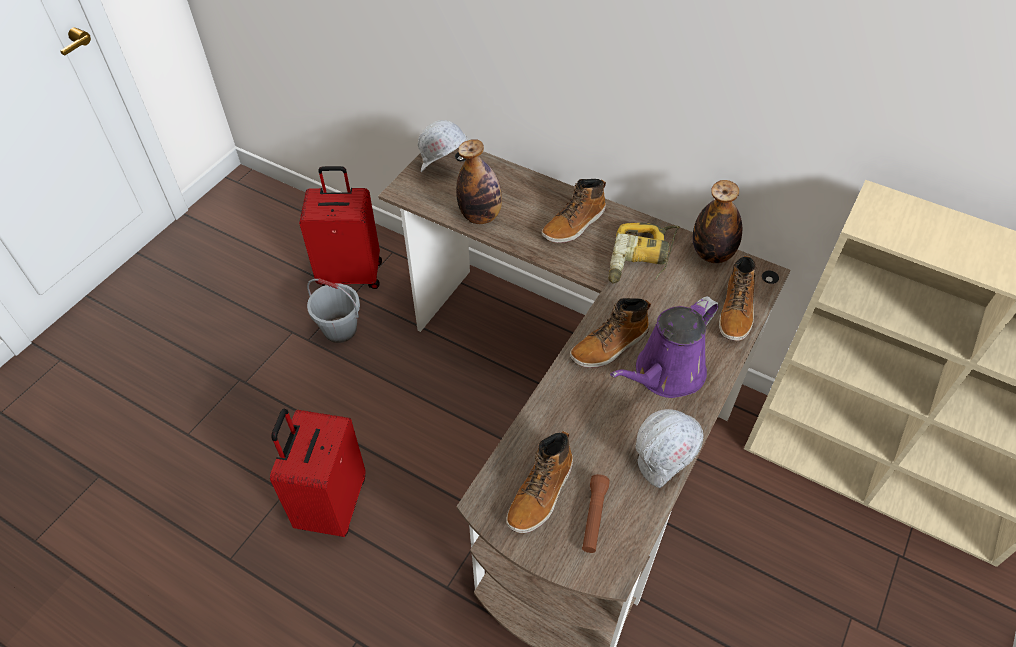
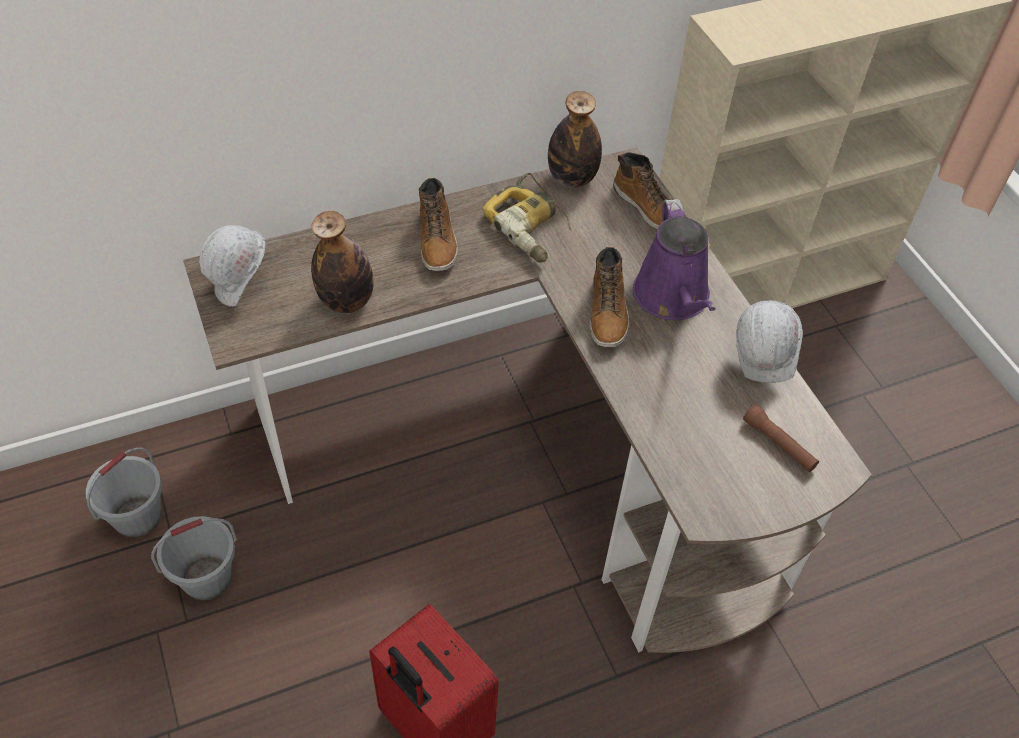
camera: 55 degrees left, 0 degrees up
red suitcase [299,166,382,289] -> grey bucket [86,447,162,538]
boot [506,431,573,533] -> none

